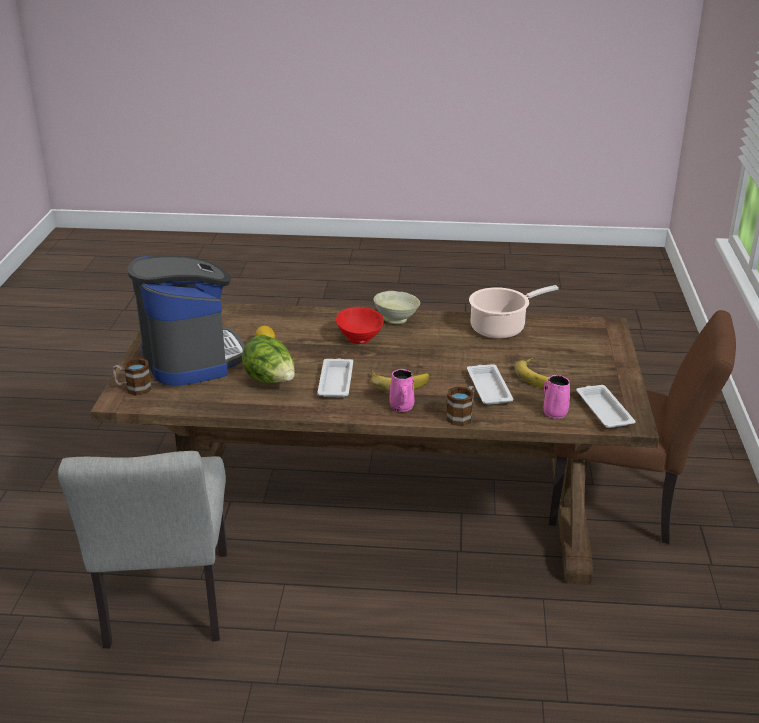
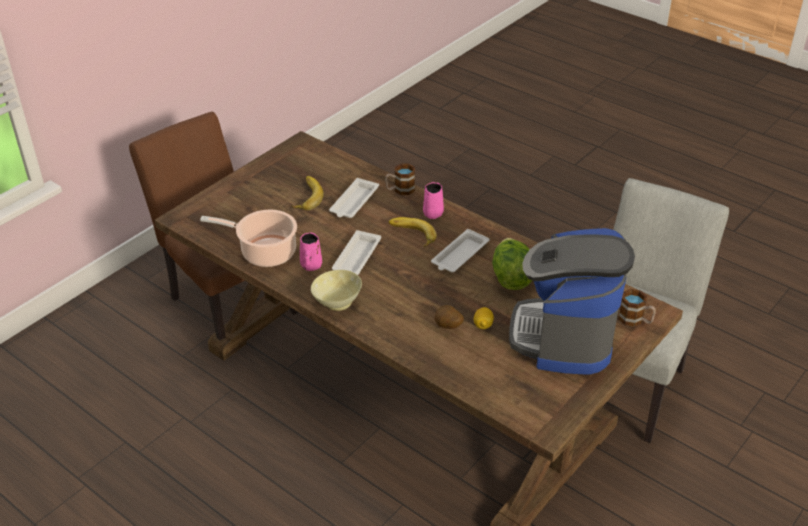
camera: 145 degrees left, 10 degrees up
red bowl [336,307,384,344] -> none
pink mug [543,375,570,419] -> pink mug moved to [300,233,322,271]
white tray [576,385,636,428] -> white tray moved to [332,230,381,275]
none -> potato [435,305,464,329]

